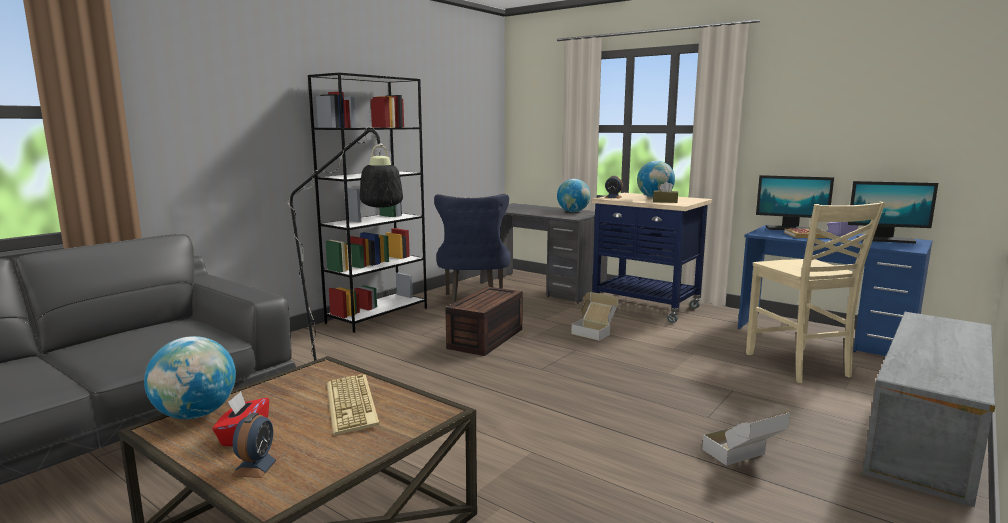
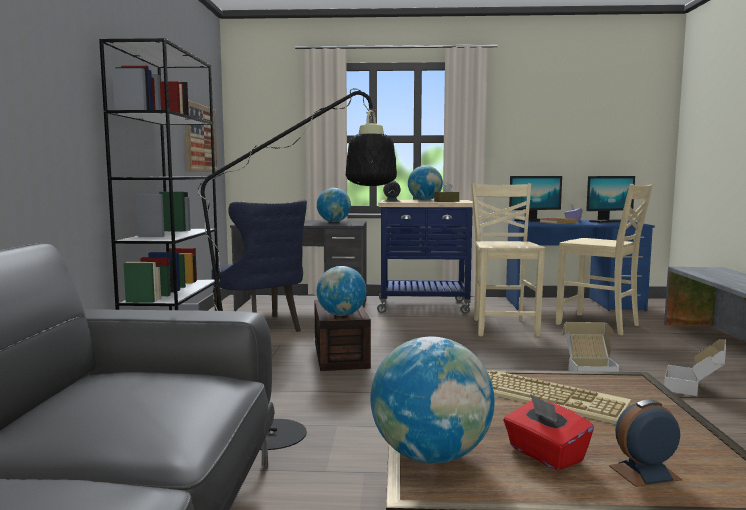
camera: 35 degrees left, 5 degrees down
alarm clock [231,413,280,478] -> alarm clock turned 75 degrees counterclockwise [609,399,682,487]
cardboard box [571,292,618,341] -> cardboard box moved to [562,322,620,372]
none -> picture [185,100,218,172]
none -> globe [317,266,366,316]
none -> beige chair [471,183,546,337]

